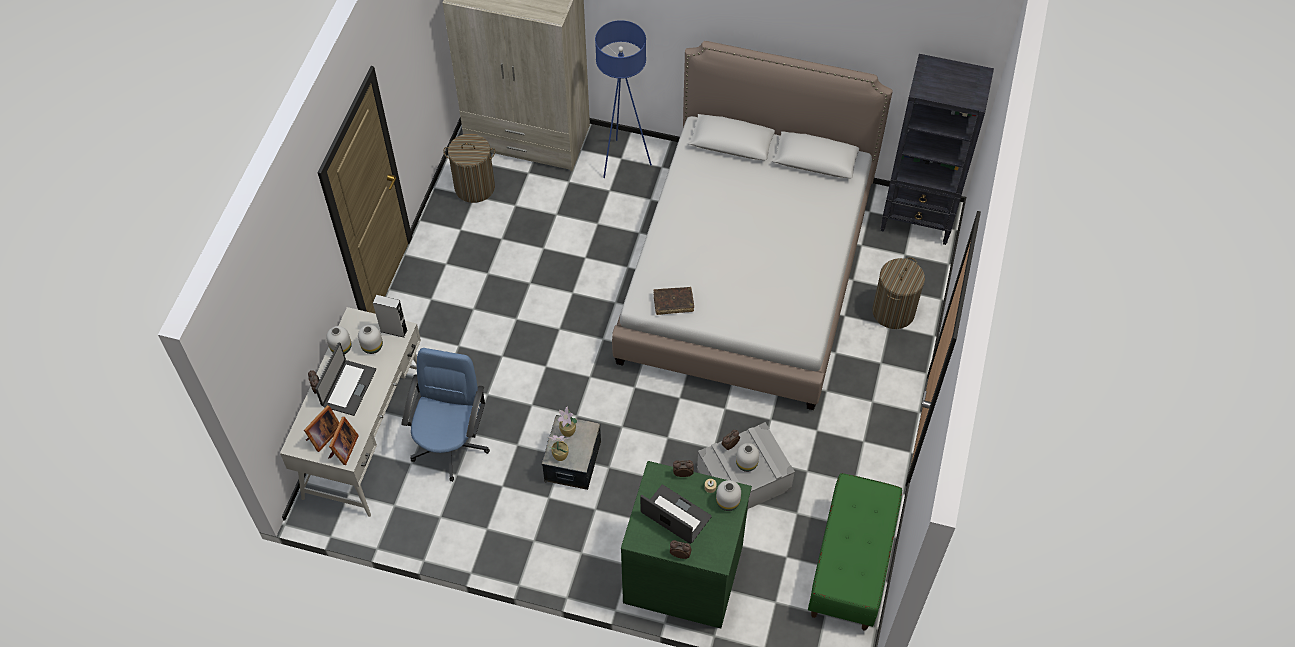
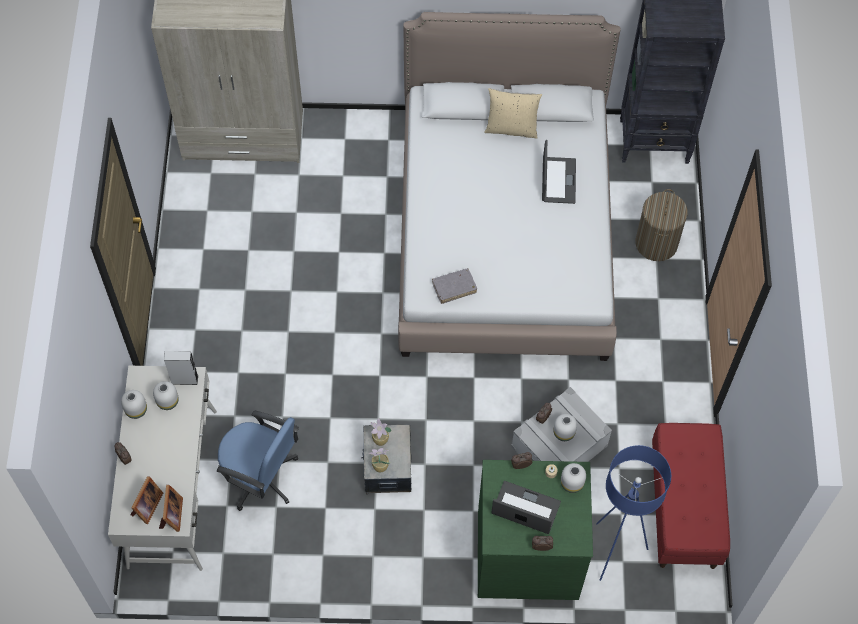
camera: 15 degrees left, 5 degrees up
laptop [315,343,376,416] -> laptop moved to [542,140,576,204]
blue office chair [401,348,490,482] -> blue office chair turned 120 degrees clockwise [217,411,299,511]
laundry basket [443,133,495,203] -> none
blue floor lamp [595,20,652,178] -> blue floor lamp moved to [596,445,671,581]
brown book [654,287,694,315] -> grey book [432,268,477,304]
green bench [808,473,902,631] -> red bench [652,423,730,569]
none -> beige pillow [484,88,542,139]

